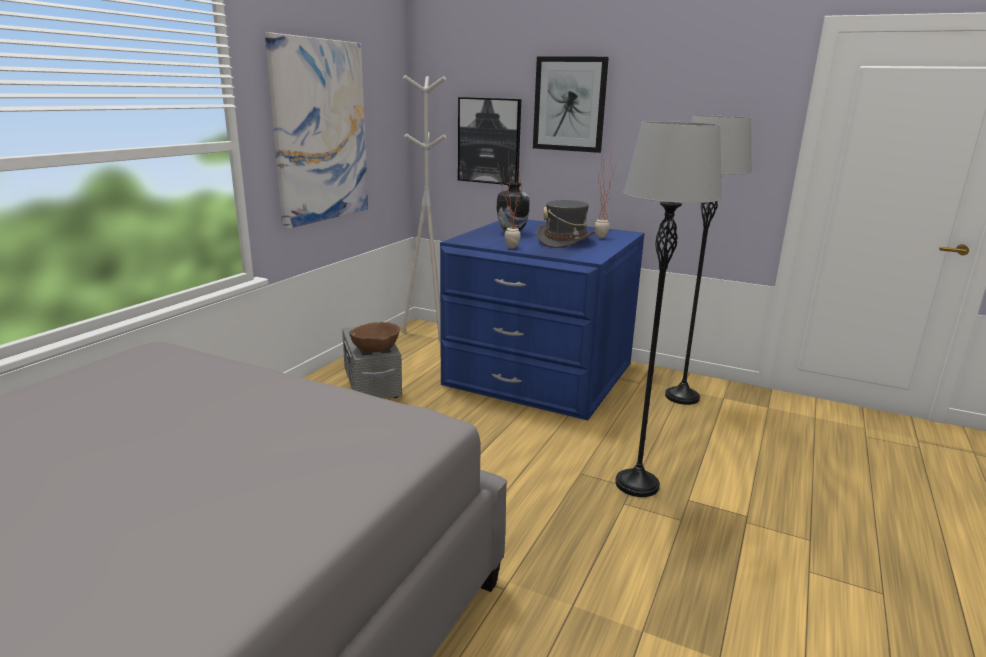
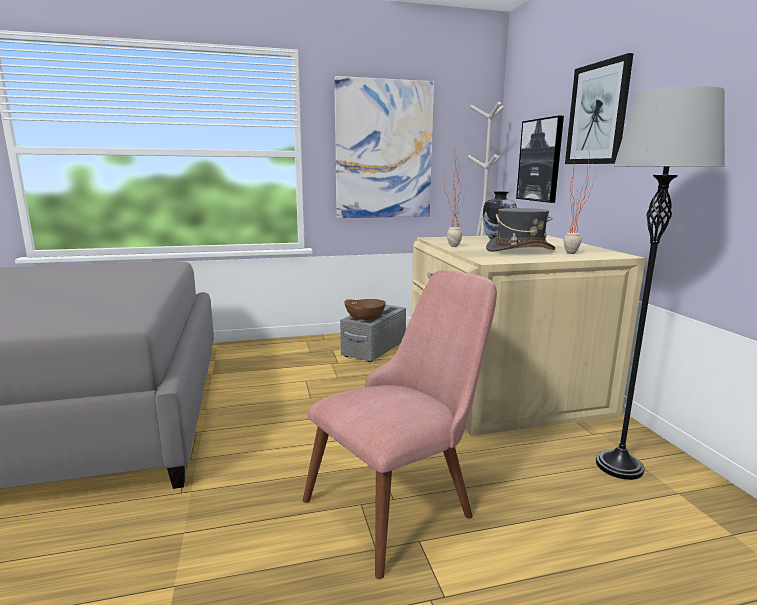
camera: 50 degrees right, 5 degrees down
blue dresser [440,219,644,420] -> beige dresser [411,235,645,436]
grey floor lamp [615,121,722,497] -> pink chair [303,270,497,579]

